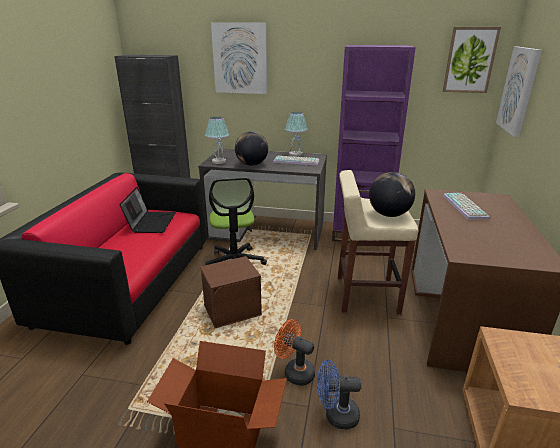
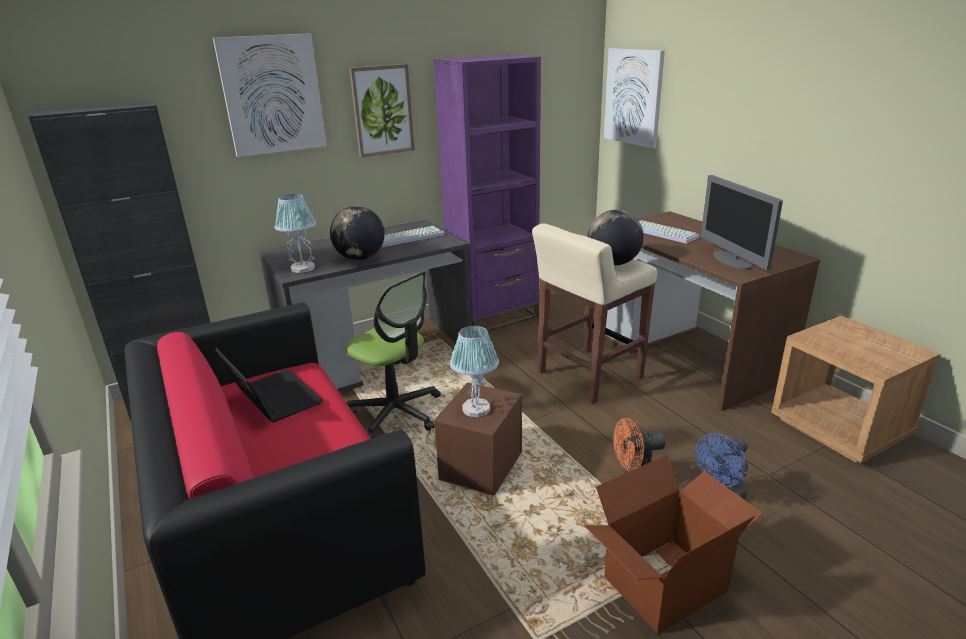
camera: 40 degrees left, 0 degrees up
table lamp [285,112,308,157] -> table lamp moved to [450,326,499,417]
picture [443,27,501,93] -> picture moved to [349,64,415,157]
none -> monitor [701,175,783,270]

